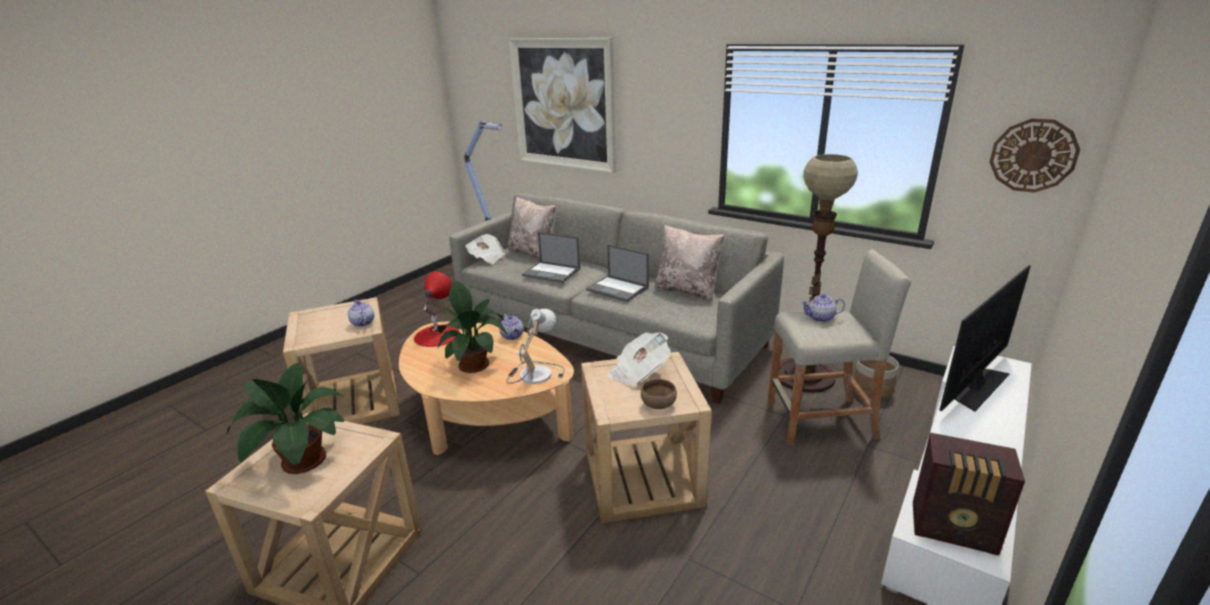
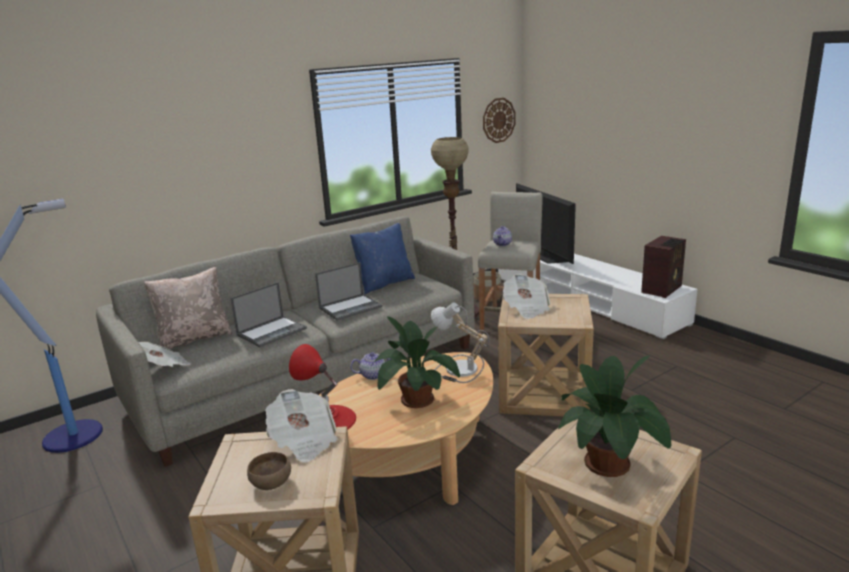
camera: 70 degrees left, 5 degrees down
teapot [348,300,375,327] -> newspaper [265,389,338,463]
picture [508,38,616,173] -> none
brown bowl [641,379,677,409] -> brown bowl moved to [247,452,291,490]
beige pillow [654,225,724,301] -> blue pillow [350,223,415,294]

